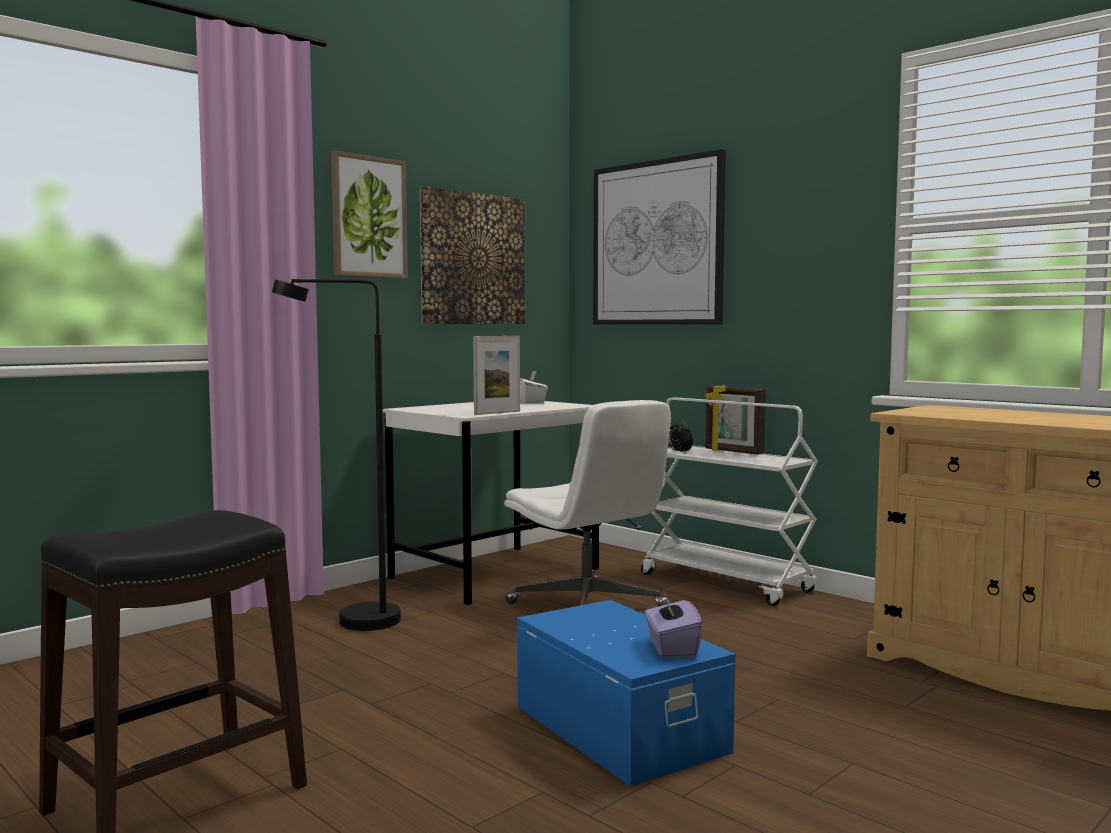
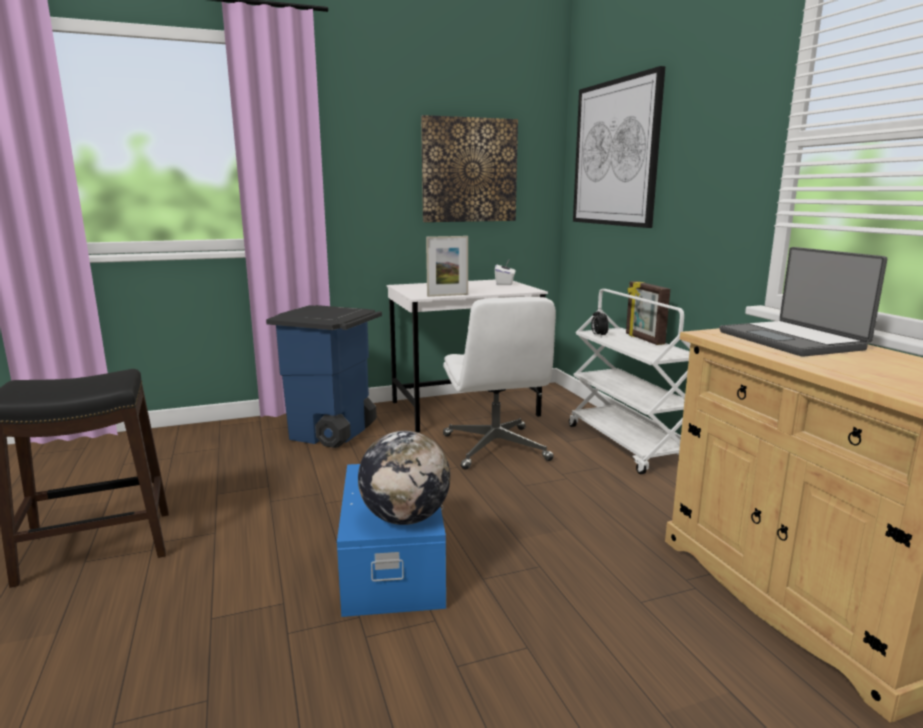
camera: 25 degrees right, 10 degrees up
black floor lamp [272,279,401,631] -> blue trash can [266,305,382,448]
picture [331,151,408,278] -> none
purple tissue box [645,590,703,658] -> globe [358,431,450,525]
none -> laptop [720,247,887,357]

